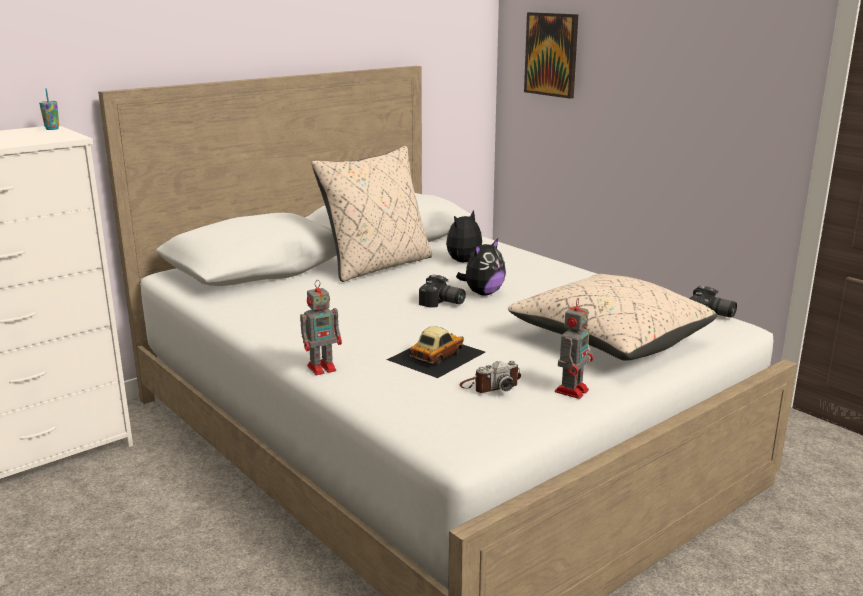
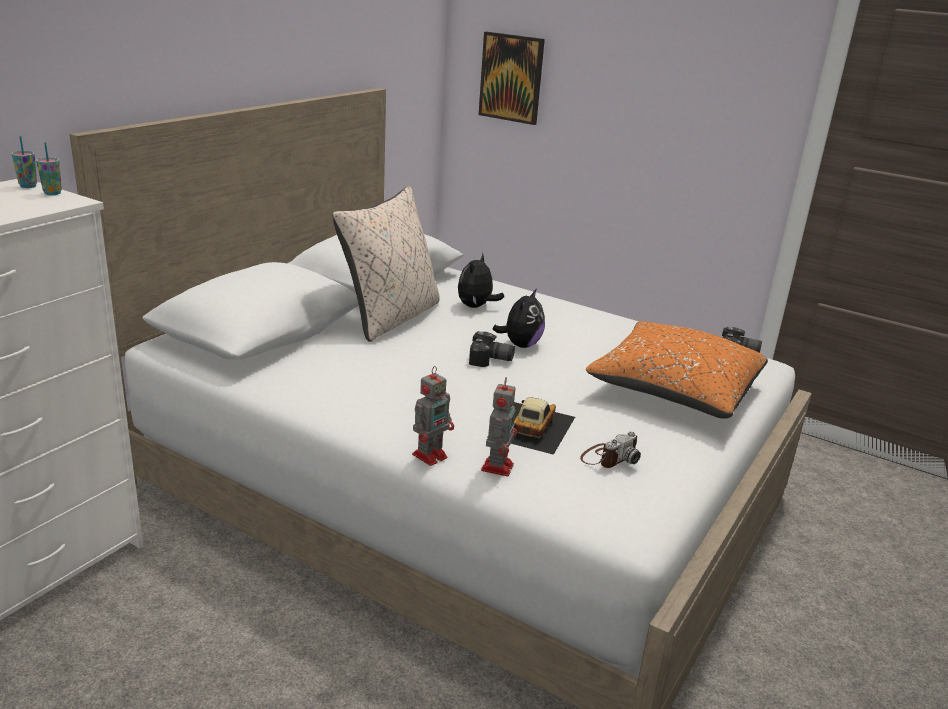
camera: 20 degrees left, 5 degrees up
beige pillow [508,274,717,360] -> orange pillow [586,321,768,419]
toy robot [555,298,593,399] -> toy robot moved to [481,377,517,476]
none -> cup [36,142,62,195]

